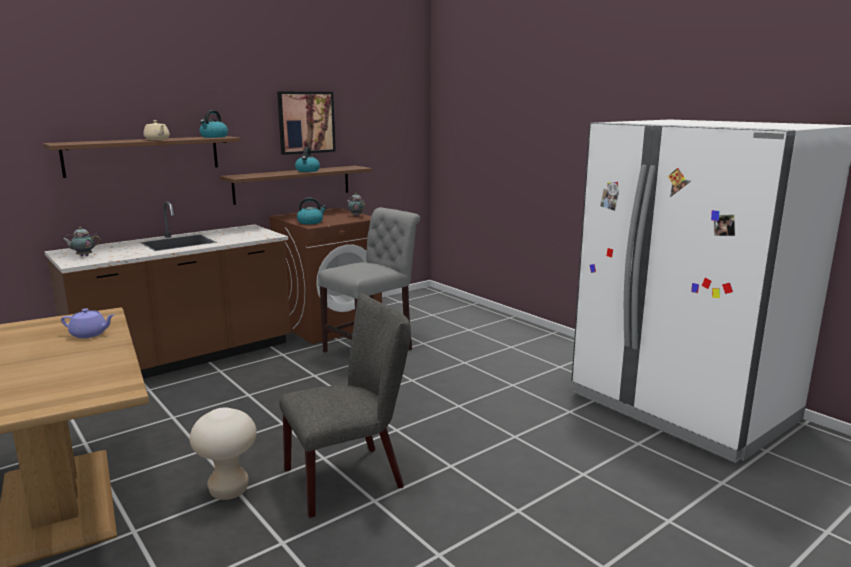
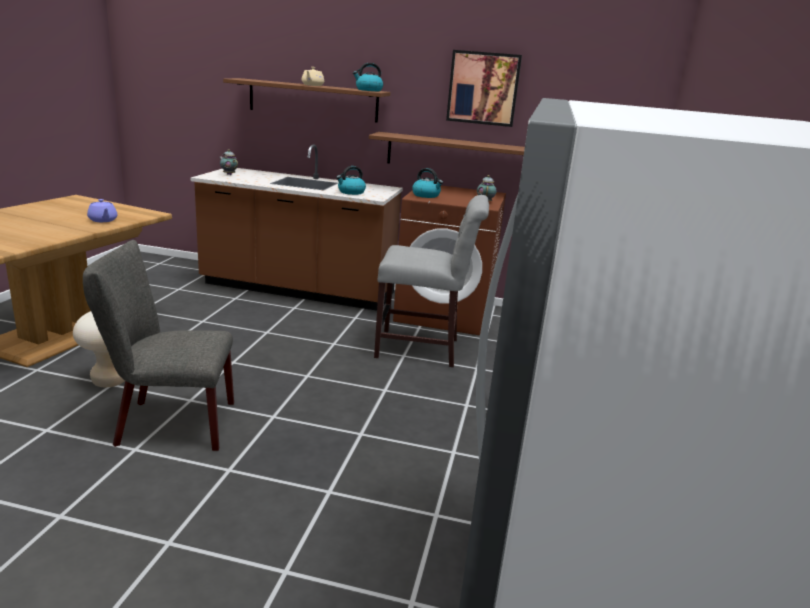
camera: 50 degrees right, 5 degrees up
grey chair [279,293,411,518] -> grey chair turned 150 degrees clockwise [83,240,234,451]
kettle [295,147,320,172] -> kettle moved to [336,166,366,195]

